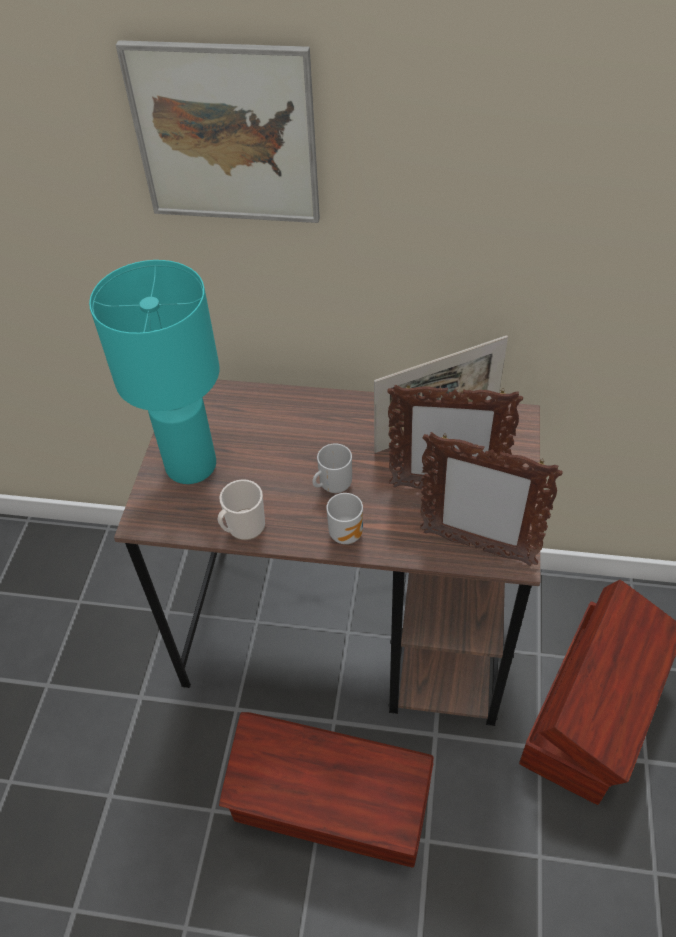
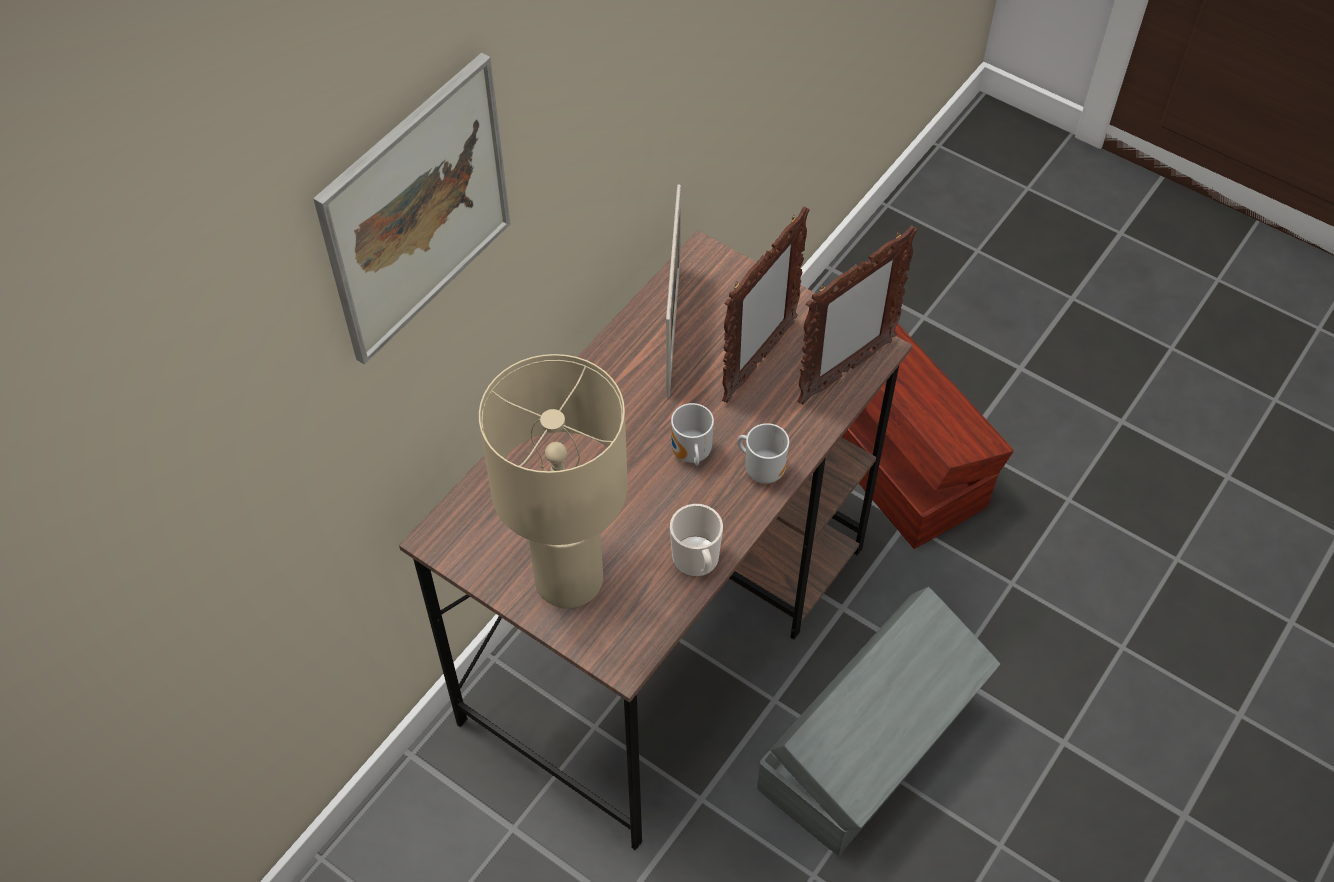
camera: 65 degrees left, 5 degrees up
turquoise table lamp [89,260,219,484] -> beige table lamp [479,354,628,608]
brown storage box [219,712,434,868] -> grey storage box [757,587,1000,856]

